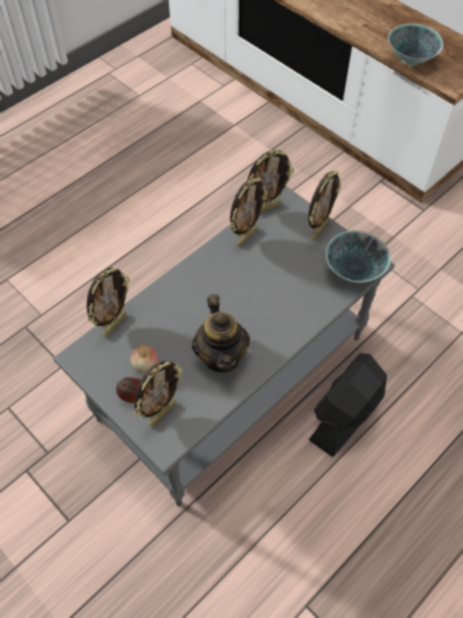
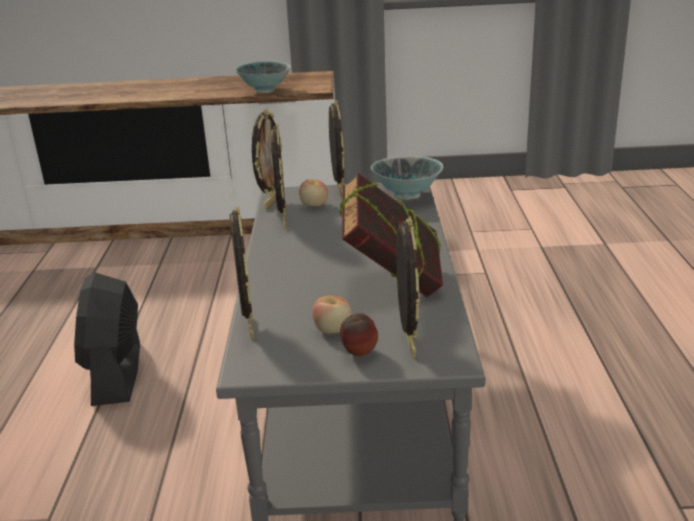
camera: 45 degrees left, 30 degrees down
teapot [192,294,250,373] -> book [339,172,443,297]
black fan [309,353,387,457] -> black fan moved to [74,272,140,406]
none -> apple [299,179,328,206]

